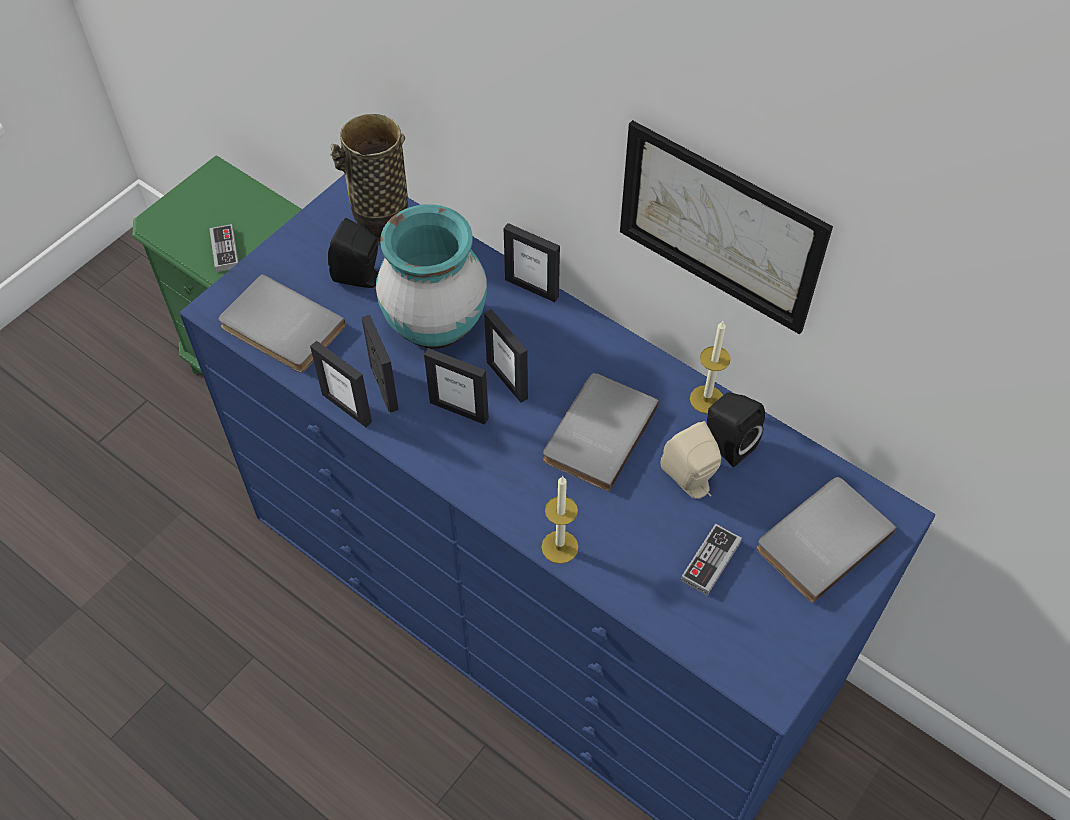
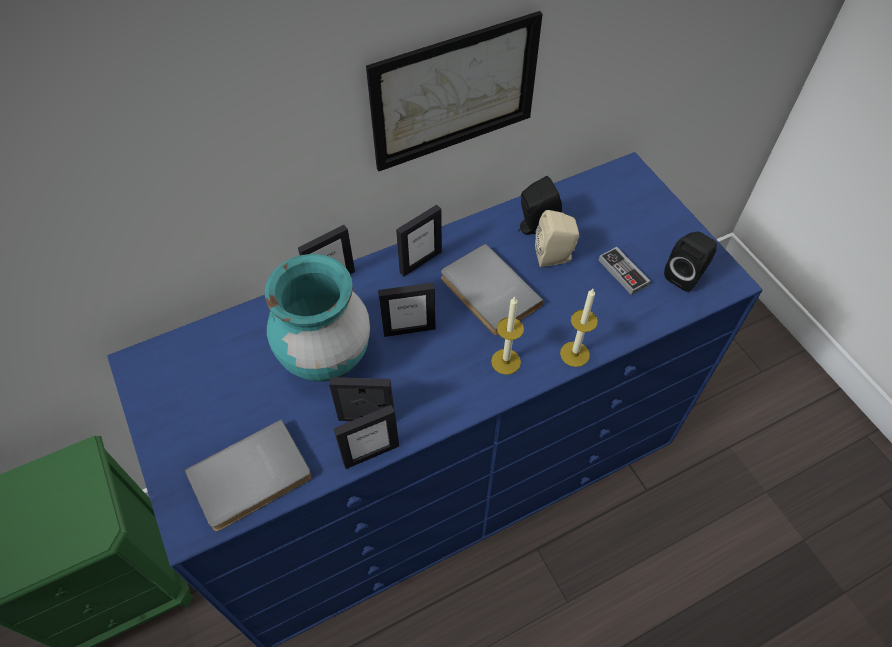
camera: 65 degrees left, 0 degrees up
game controller [209,224,239,272] -> none
black speaker [328,218,378,288] -> black speaker moved to [664,231,717,292]
vase [330,114,408,243] -> none
picture frame [424,348,489,425] -> picture frame moved to [396,205,442,277]
candle [690,321,731,414] -> candle moved to [491,296,524,375]
grey book [756,477,897,604] -> none

